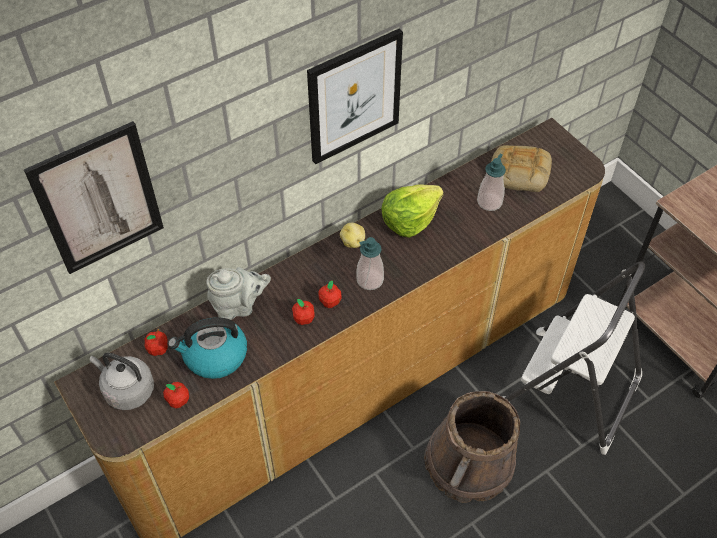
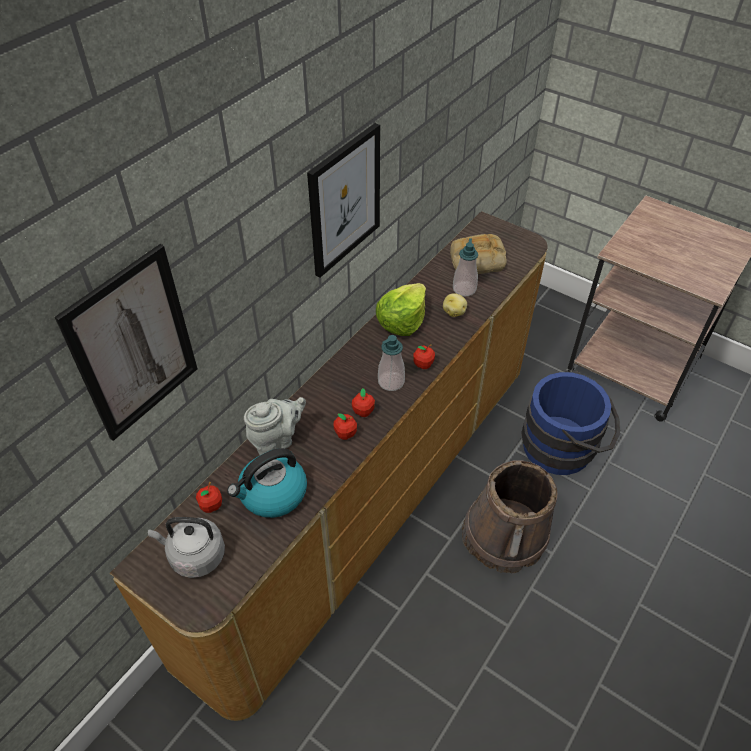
camera: 20 degrees left, 5 degrees down
apple [163,382,189,408] -> apple moved to [413,344,435,369]
potato [340,223,365,248] -> potato moved to [443,293,467,317]
white step ladder [502,261,645,455] -> blue bucket [521,371,620,475]

